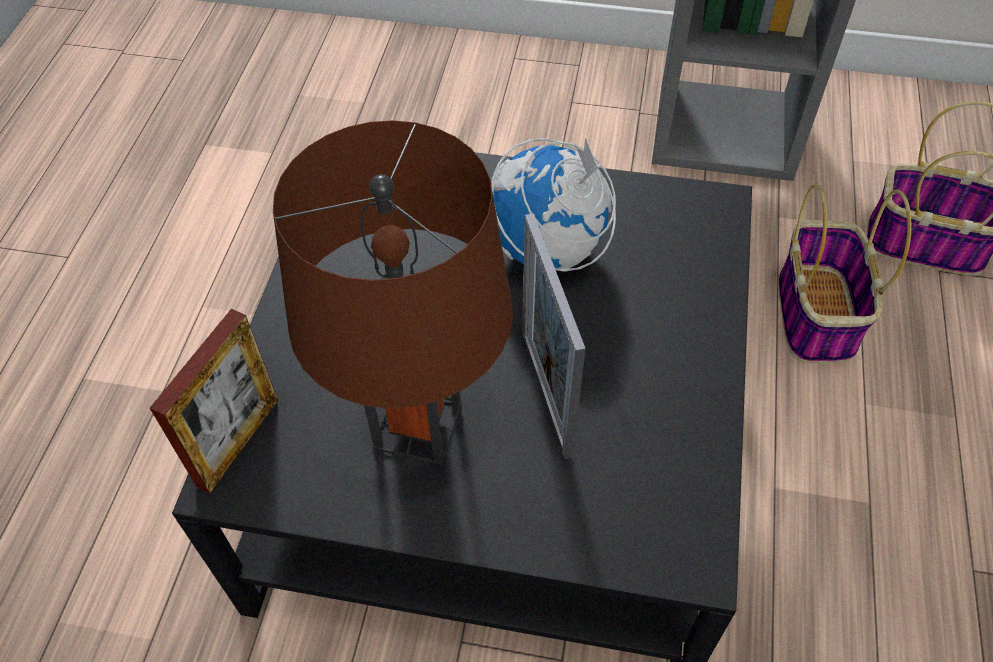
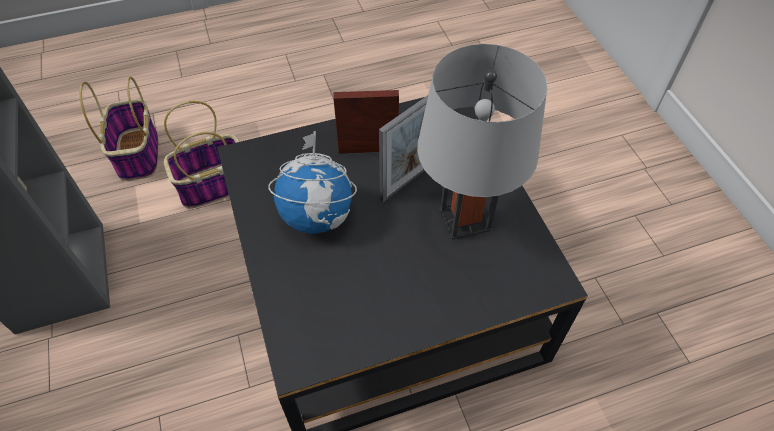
camera: 120 degrees left, 0 degrees up
picture frame [150,309,278,493] -> picture frame moved to [334,90,399,154]
brown table lamp [273,120,513,465] -> grey table lamp [417,44,547,240]

